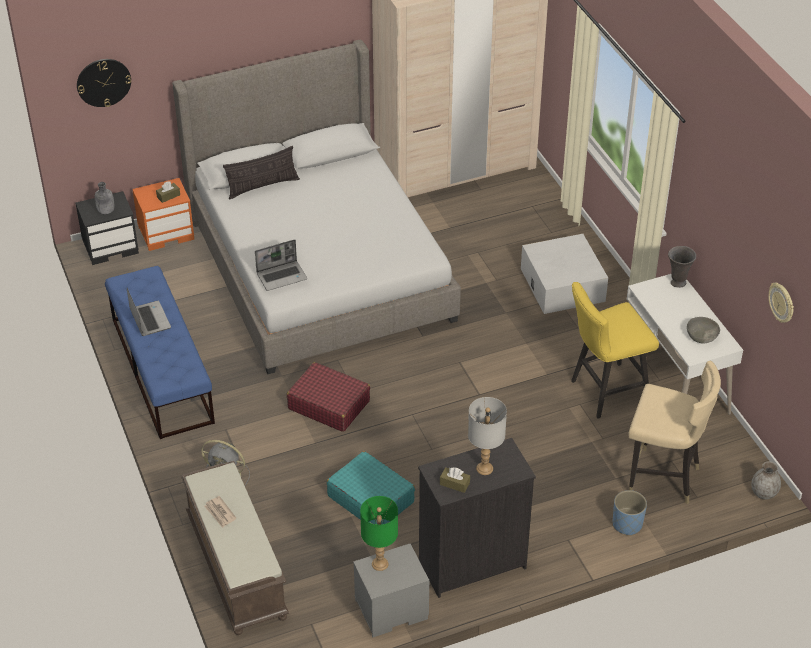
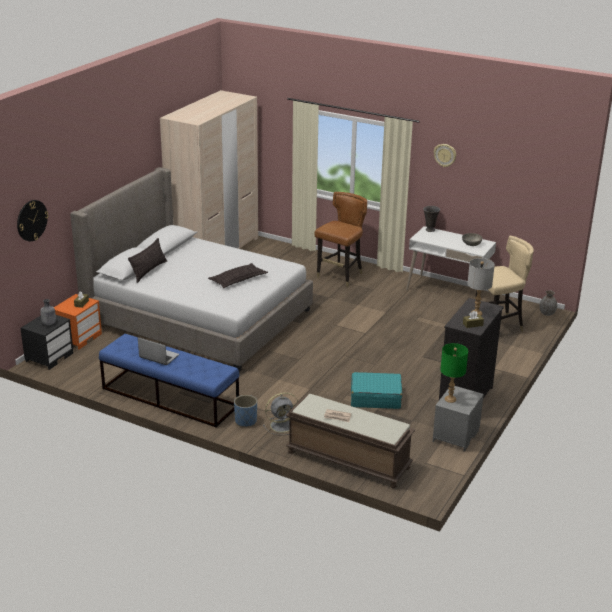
camera: 40 degrees left, 15 degrees down
laptop [255,239,307,291] -> none
red suitcase [287,362,370,432] -> none
white storage box [521,234,608,314] -> brown chair [315,192,367,287]
yellow stool [571,282,659,418] -> none
blue planter [613,490,647,535] -> blue planter moved to [234,395,257,427]
wall clock [768,283,794,323] -> wall clock moved to [434,144,456,167]
none -> pillow [208,263,268,288]

